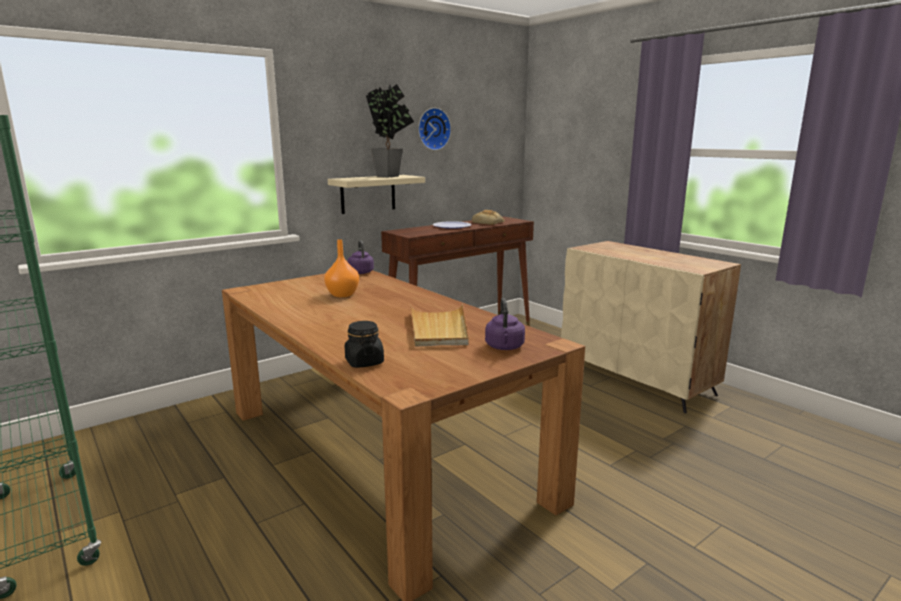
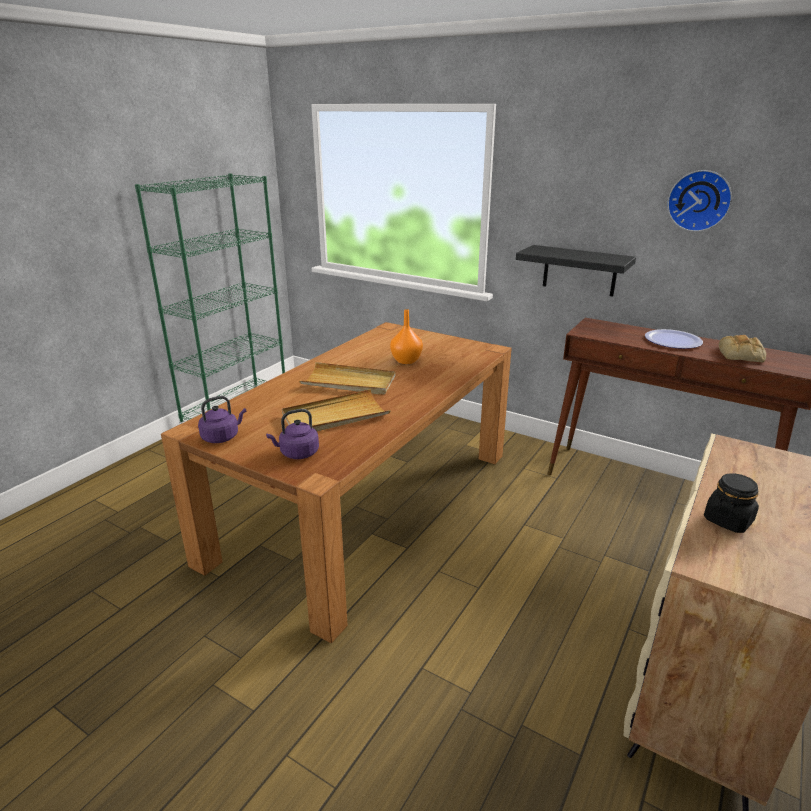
camera: 70 degrees right, 10 degrees up
beige shelf [328,175,425,214] -> black shelf [516,245,636,297]
black jar [345,321,384,368] -> black jar moved to [704,473,759,533]
purple kettle [347,240,374,274] -> purple kettle moved to [198,396,246,443]
potted plant [366,84,414,177] -> none
none -> beige tray [299,362,395,395]

